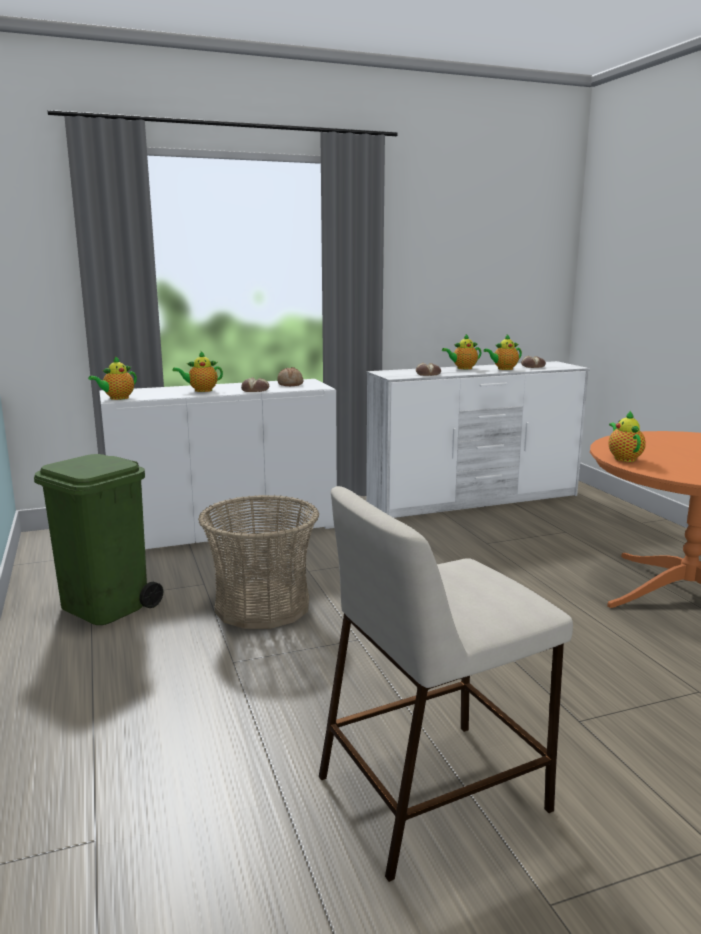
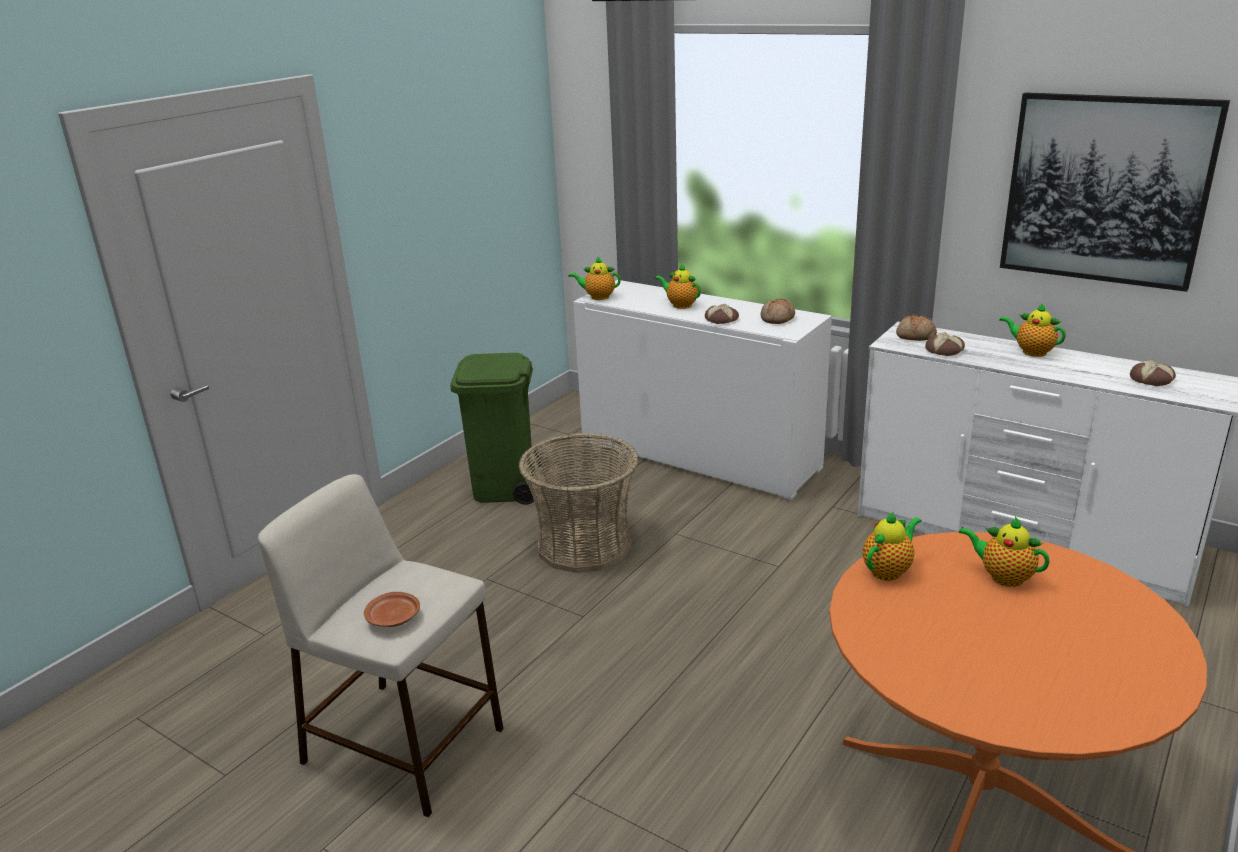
camera: 55 degrees right, 10 degrees up
teapot [483,334,522,370] -> teapot moved to [958,516,1050,587]
none -> brown plate [364,592,420,627]
none -> bread [896,314,937,341]
none -> picture [1000,92,1230,292]

